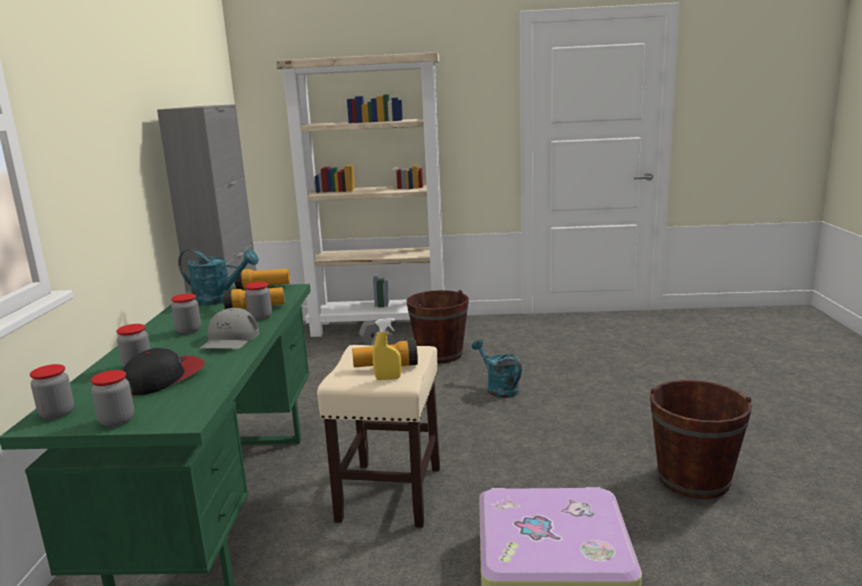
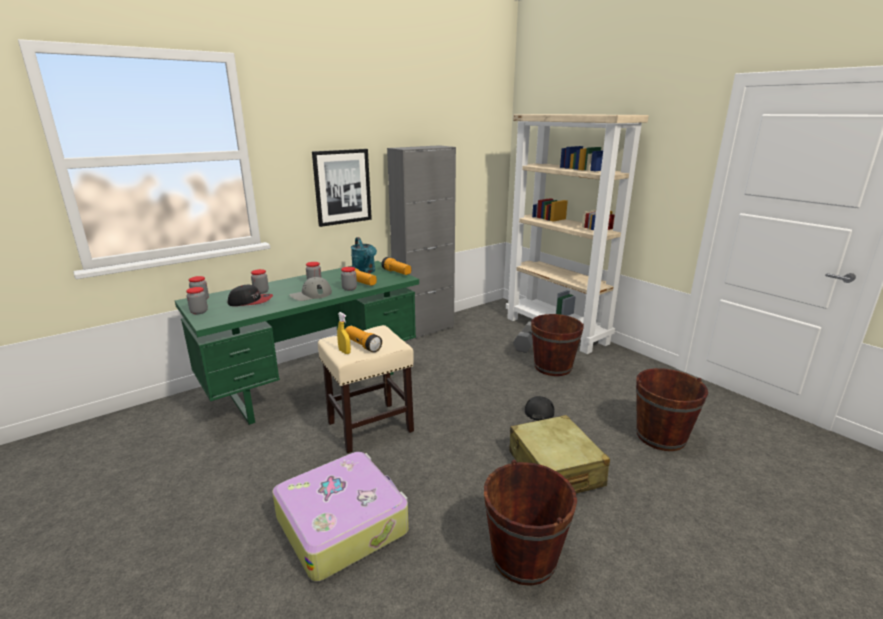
camera: 50 degrees right, 5 degrees up
turquoise watering can [472,339,522,398] -> black cap [525,396,555,421]
none -> picture [312,149,372,227]
none -> beige suitcase [510,415,610,493]
none -> brown bucket [636,368,708,451]

